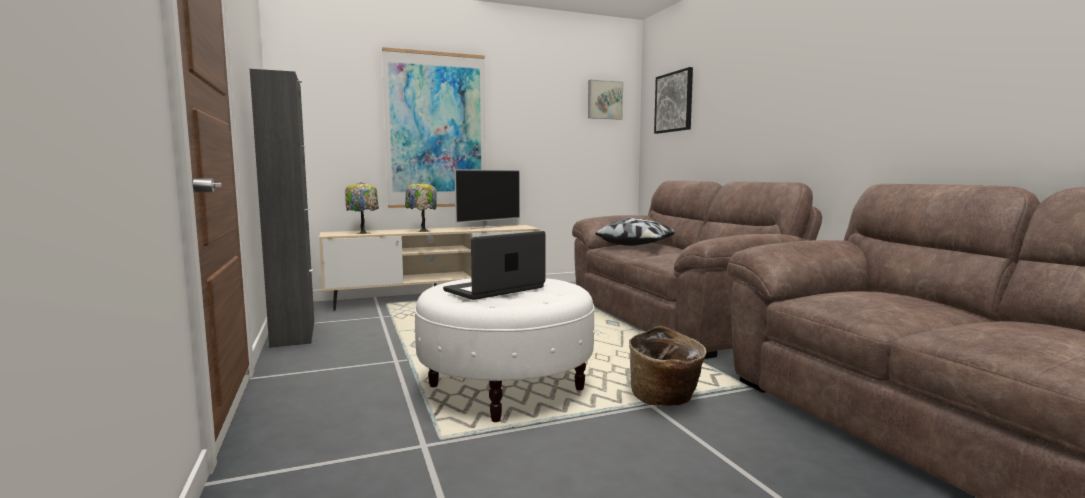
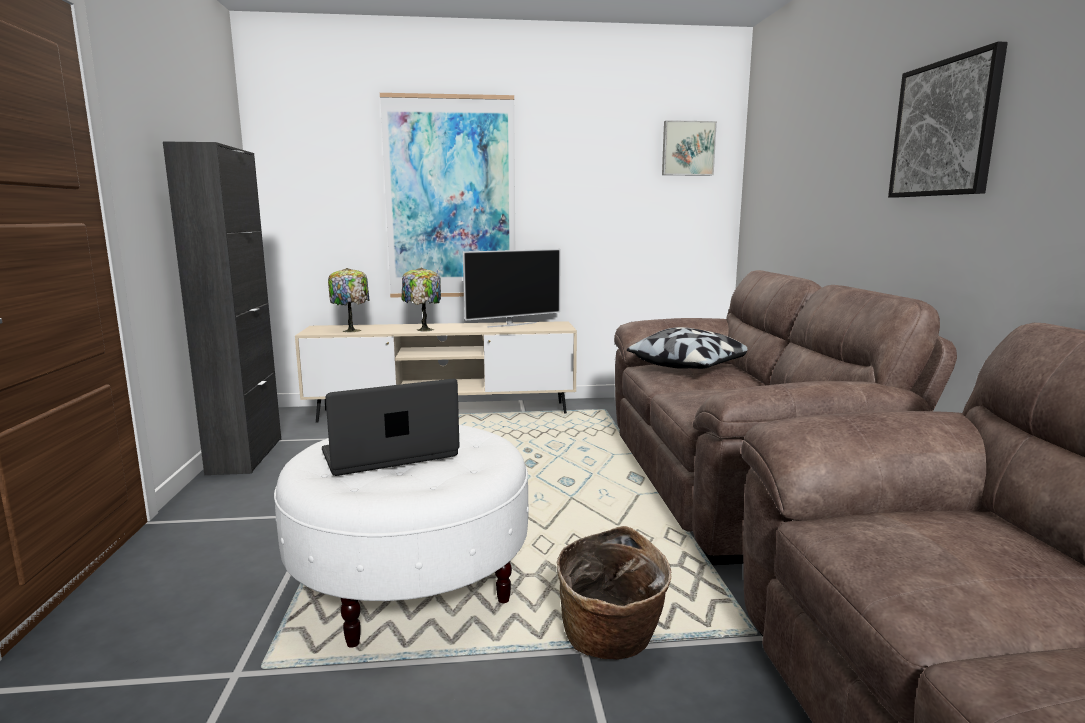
camera: 15 degrees right, 5 degrees up
picture [654,67,693,134] -> picture moved to [888,42,1008,198]

